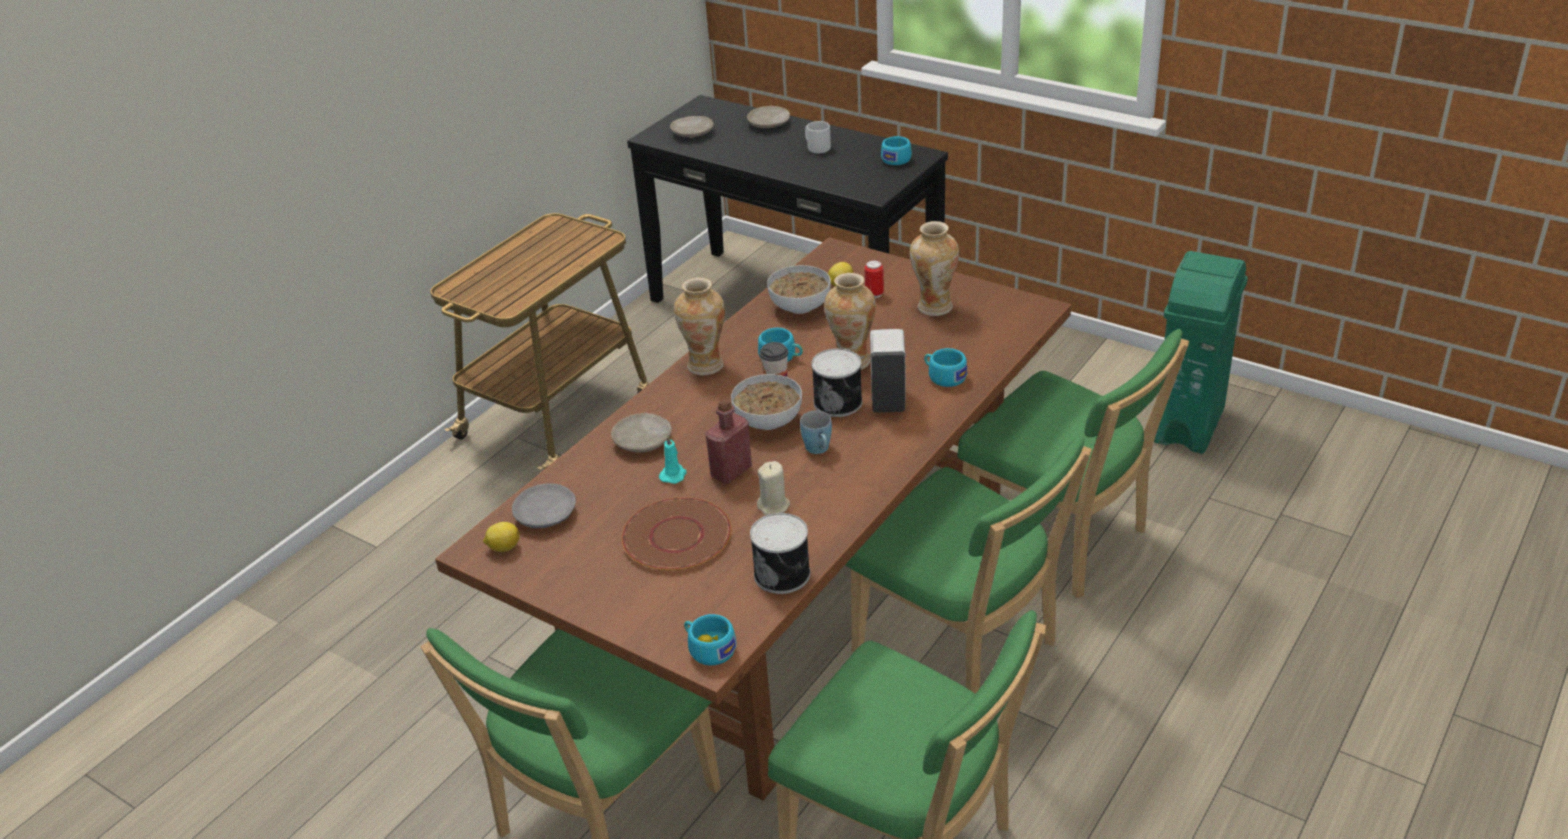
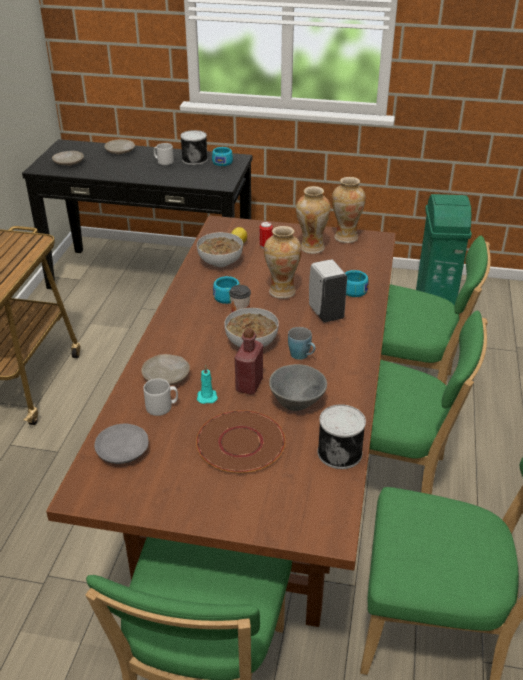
camera: 25 degrees left, 0 degrees up
lemon [483,522,520,552] -> none
vase [674,278,725,375] -> vase moved to [332,177,366,243]
turquoise cup [684,614,736,665] -> none
beige candle [757,461,790,515] -> grey bowl [269,364,327,411]
can [811,348,862,417] -> can moved to [180,130,208,165]
none -> grey mug [143,378,178,416]

